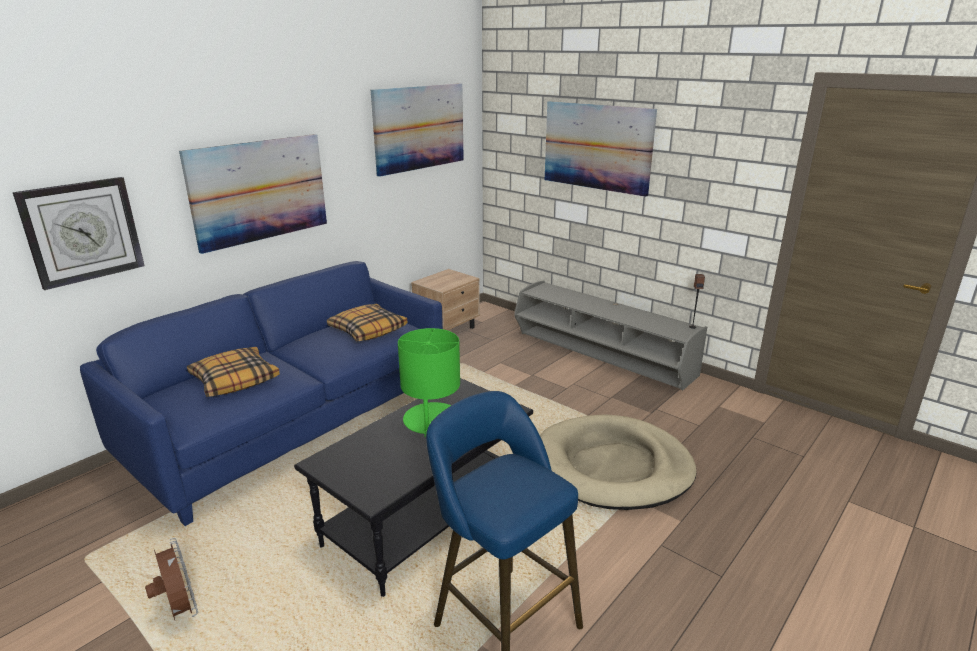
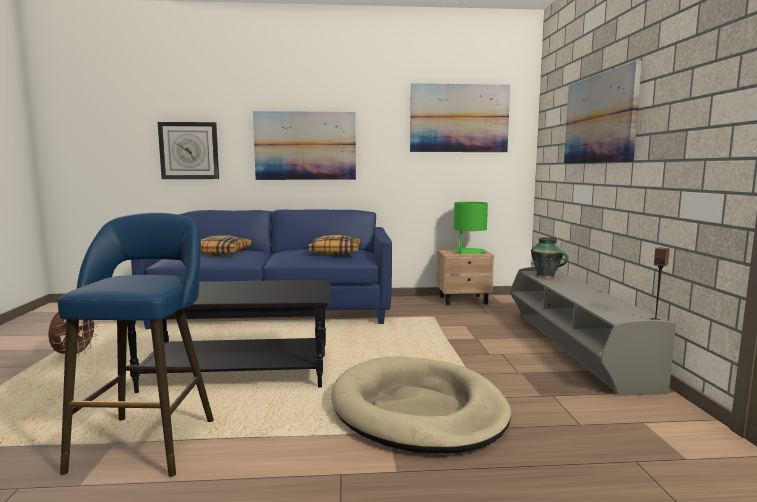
camera: 45 degrees right, 15 degrees down
green table lamp [398,328,460,437] -> green table lamp moved to [454,202,488,254]
none -> vase [531,237,569,278]

